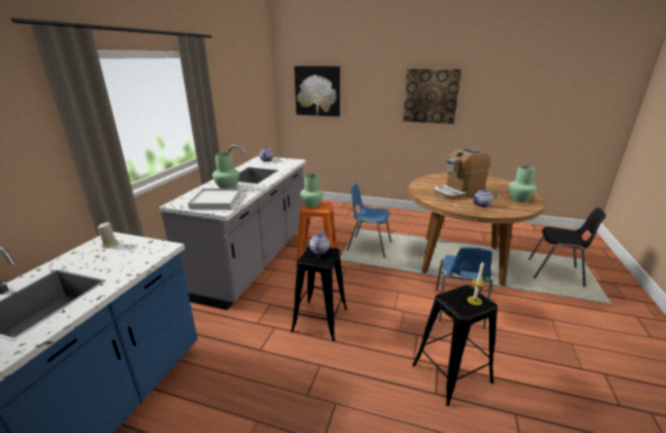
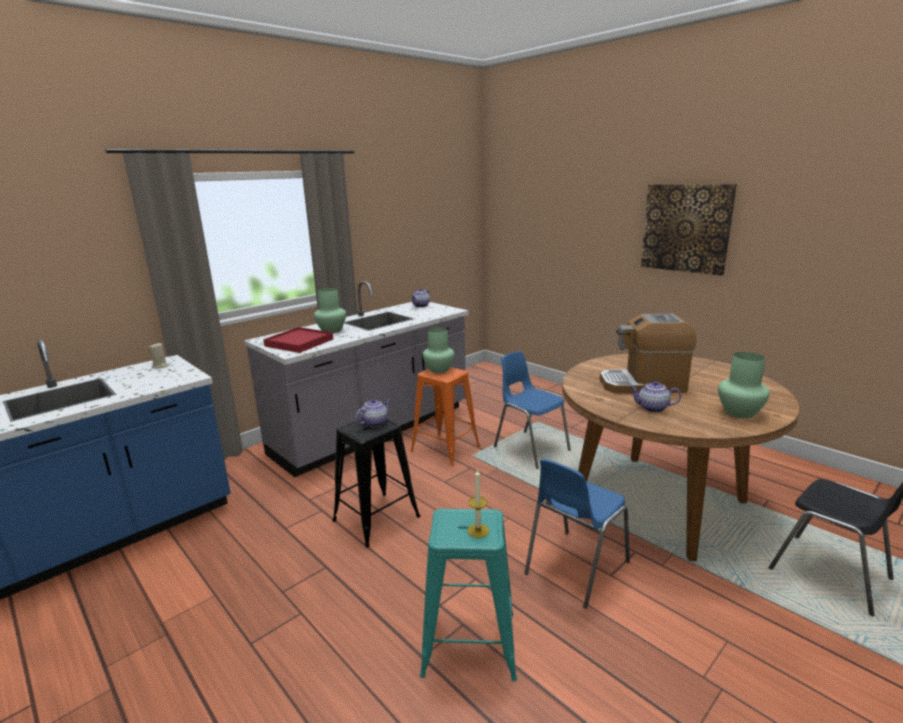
camera: 30 degrees right, 5 degrees down
white tray [188,189,241,209] -> red tray [263,327,333,353]
picture [294,66,340,117] -> none
black stool [412,285,498,406] -> turquoise stool [420,508,517,681]

